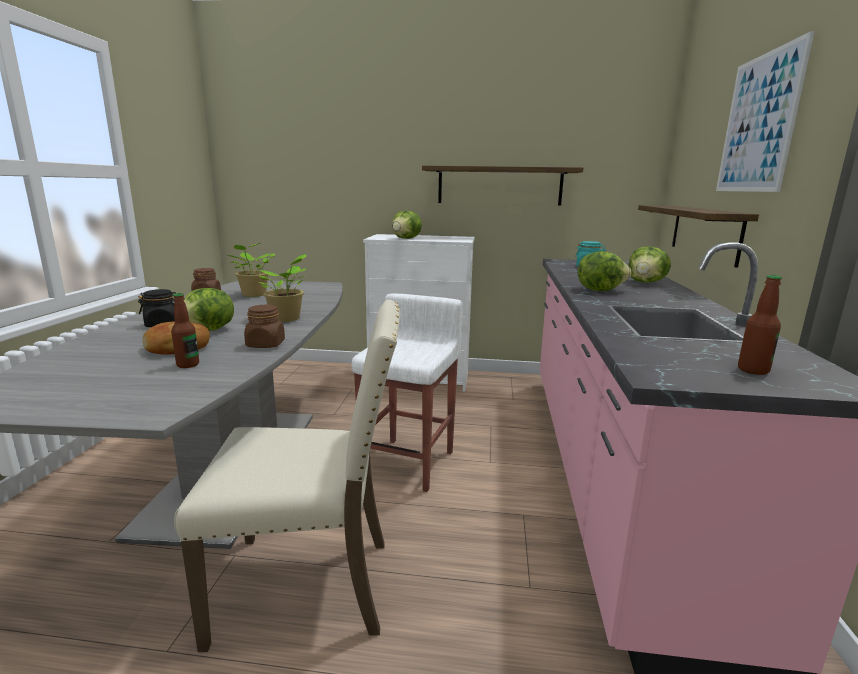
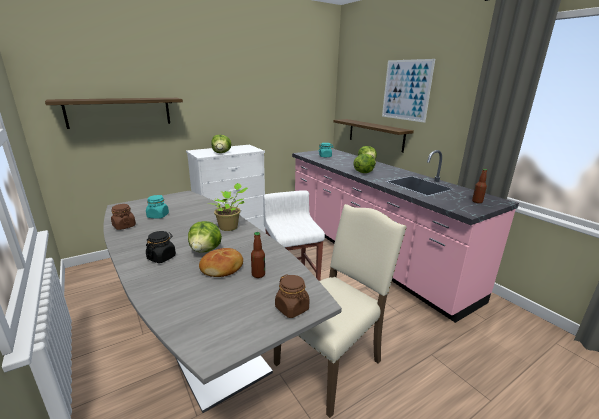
camera: 40 degrees left, 5 degrees up
potted plant [228,243,275,297] -> turquoise jar [146,195,169,219]
brown jar [244,305,285,348] -> brown jar moved to [275,274,309,318]
shelf [422,166,583,205] -> shelf moved to [45,98,183,129]

